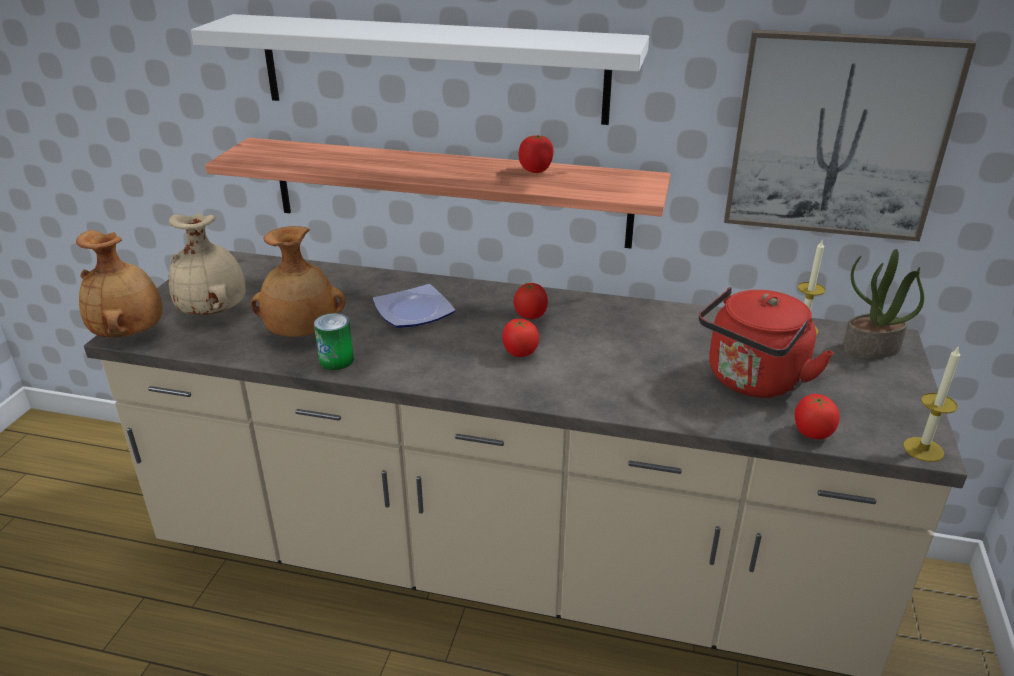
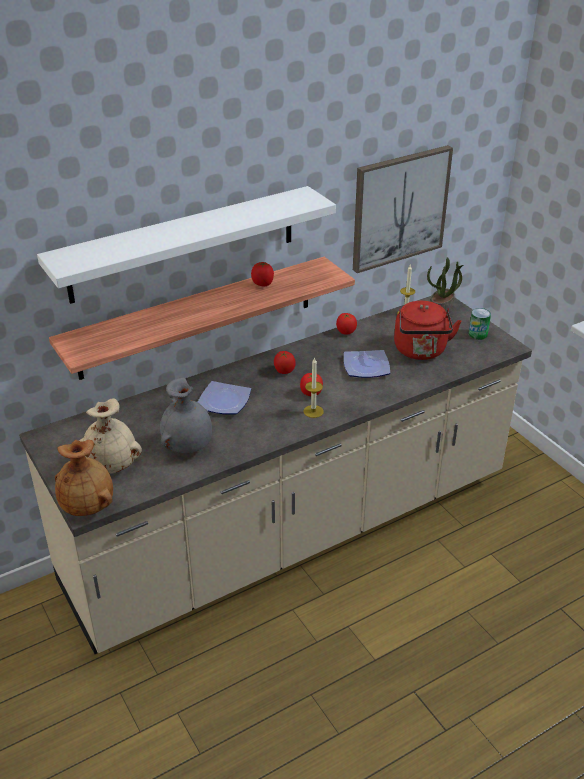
camera: 45 degrees left, 5 degrees up
brown vase [250,226,345,337] -> grey vase [160,377,212,453]
can [314,313,354,370] -> can moved to [469,308,491,340]
tomato [795,394,840,439] -> tomato moved to [336,313,357,335]
candle [903,345,960,462] -> candle moved to [303,357,324,418]
none -> plate [344,350,390,378]

